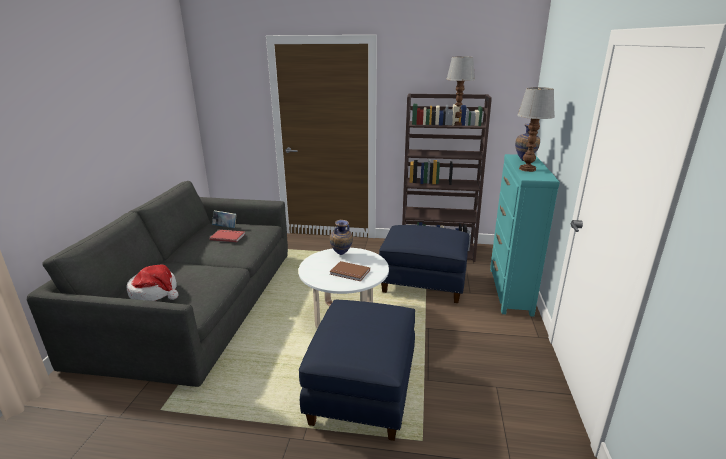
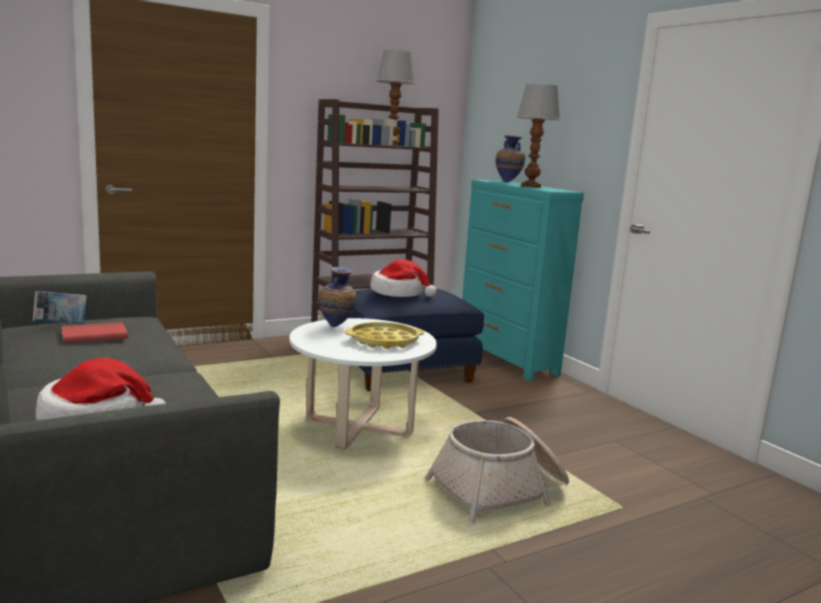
camera: 40 degrees left, 10 degrees down
blue ottoman [299,300,415,441] -> basket [425,417,569,524]
brown book [330,261,370,281] -> yellow tray [345,322,424,349]
none -> hat [370,259,437,297]

